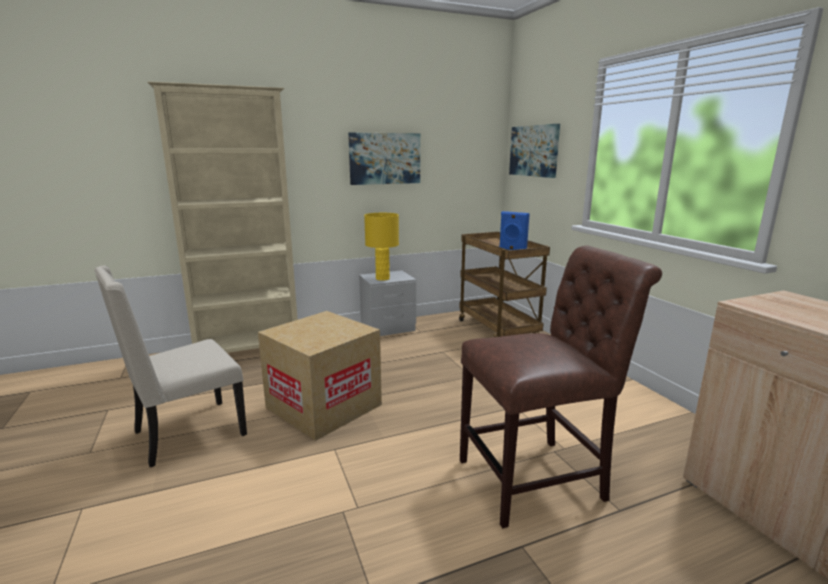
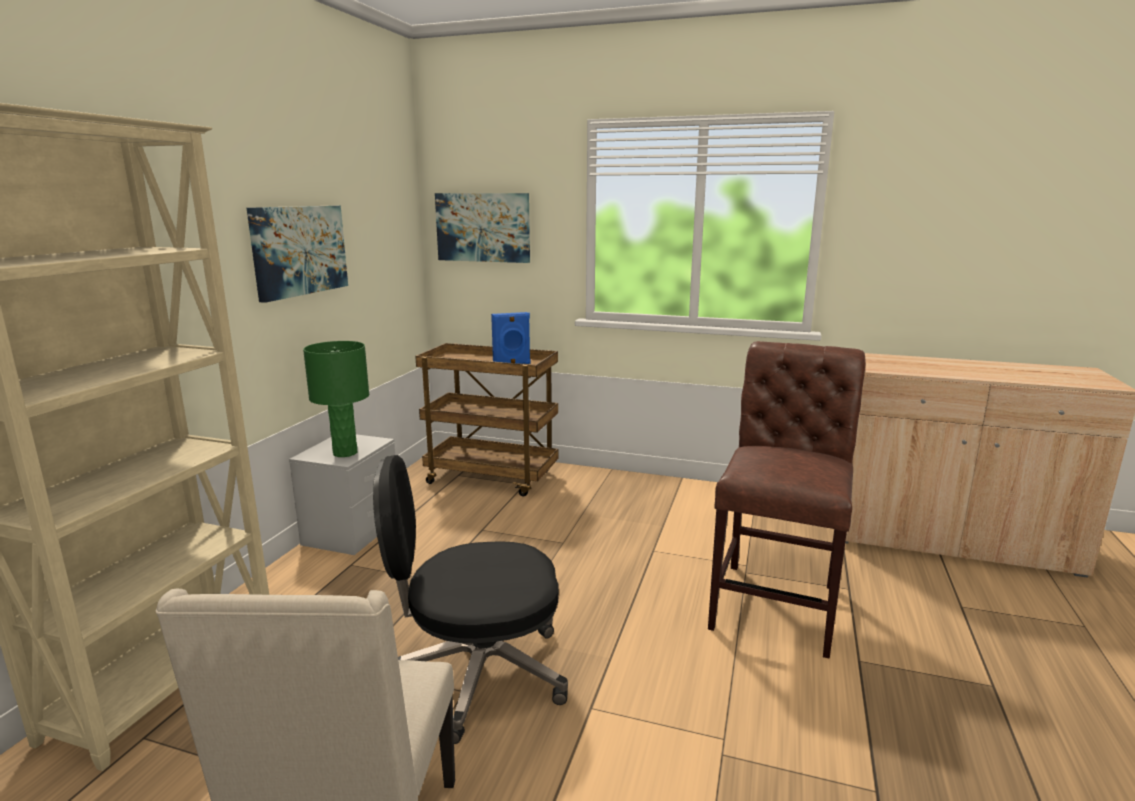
camera: 50 degrees left, 0 degrees up
cardboard box [258,311,382,441] -> black office chair [373,455,568,744]
yellow table lamp [364,213,399,281] -> green table lamp [303,341,369,457]

